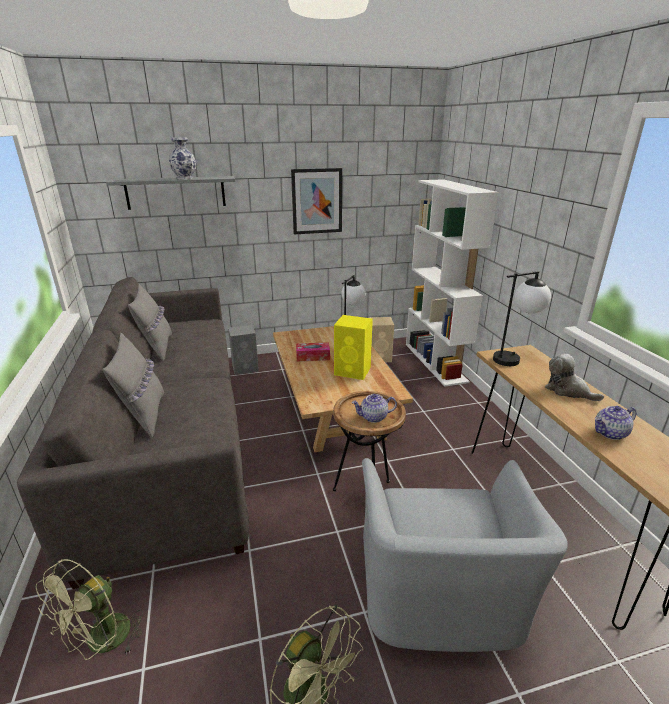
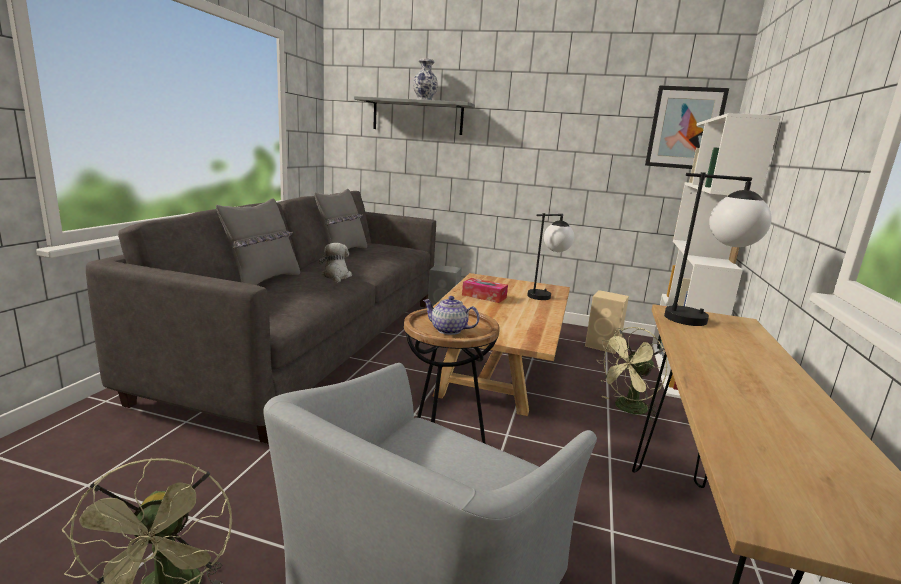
camera: 30 degrees right, 10 degrees down
green fan [36,559,143,660] -> green fan moved to [596,327,668,420]
picture [291,168,342,235] -> picture moved to [645,86,729,169]
yellow speaker [334,315,373,380] -> none
plush toy [545,354,604,401] -> plush toy moved to [319,243,352,283]
teapot [595,406,637,440] -> none

